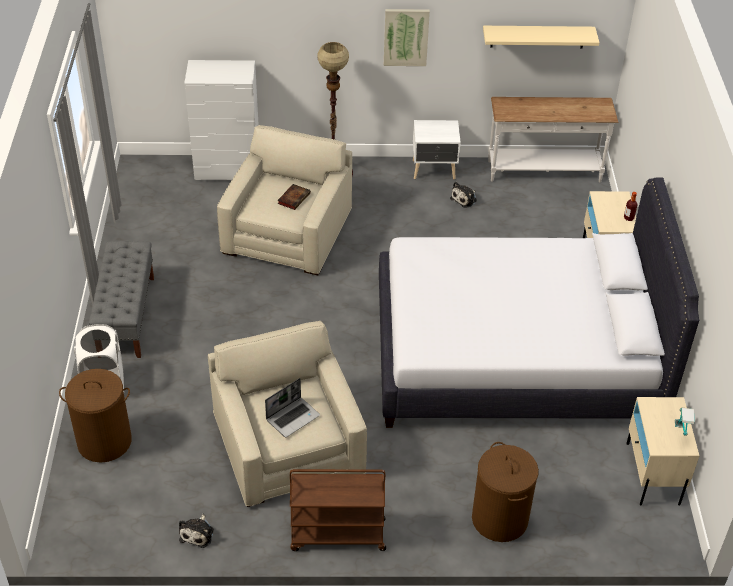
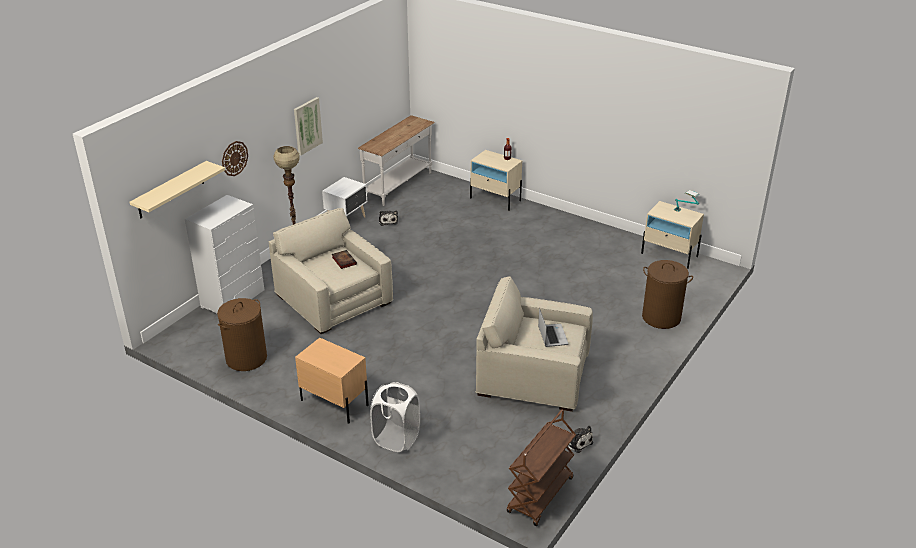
camera: 55 degrees left, 10 degrees down
brown laundry basket [59,369,132,463] -> brown laundry basket moved to [217,298,267,371]
grey bench [89,241,154,358] -> beige nightstand [295,338,369,424]
brown cart [290,469,386,551] -> brown cart moved to [507,410,576,526]
white bed [379,178,699,428] -> none
beige shelf [483,26,600,48] -> beige shelf moved to [130,161,225,218]
none -> wall clock [222,141,248,176]

